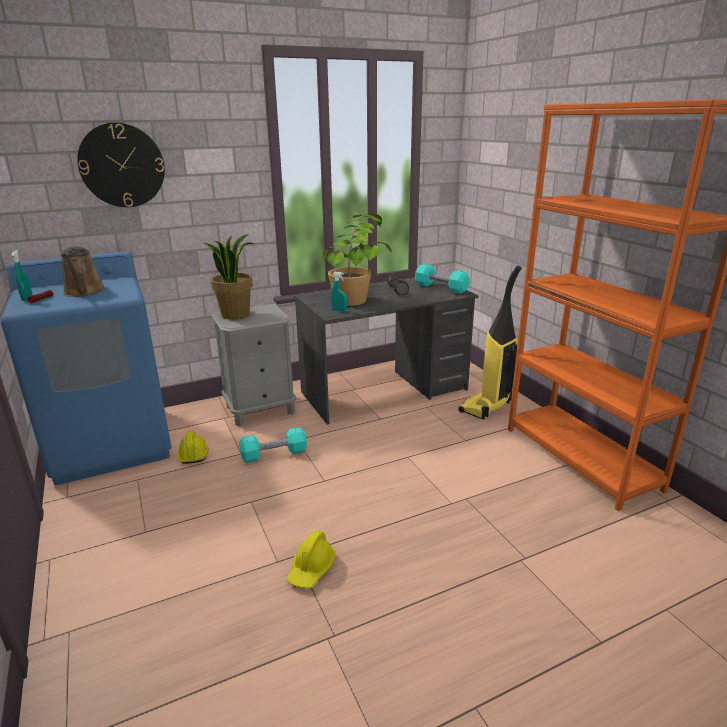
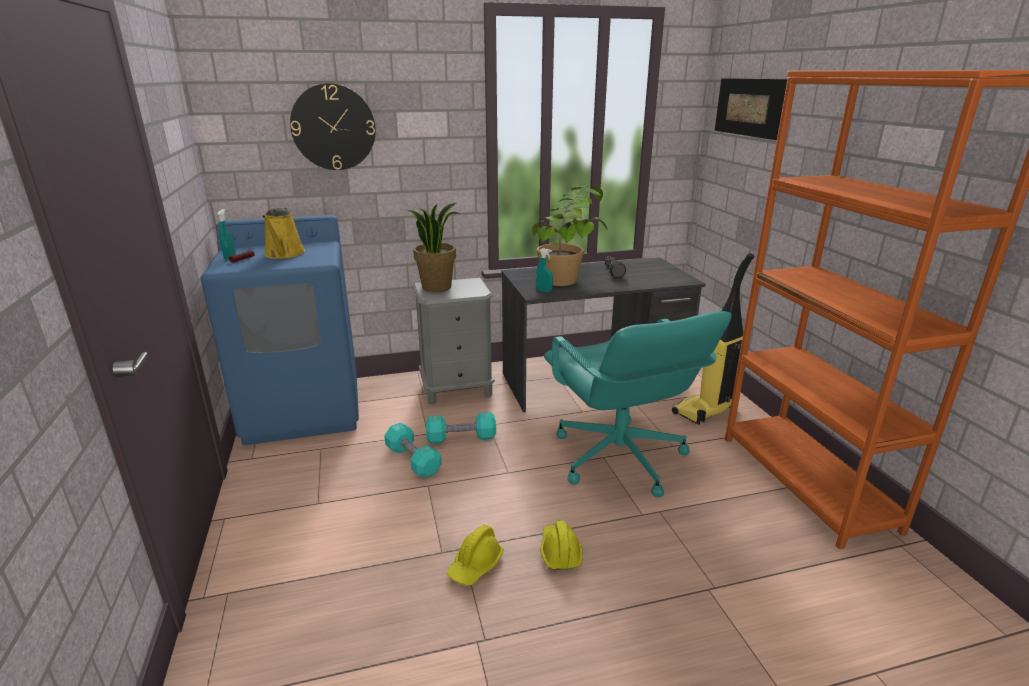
camera: 10 degrees right, 0 degrees up
brown watering can [61,246,105,297] -> yellow watering can [262,208,305,259]
yellow hard hat [177,430,209,464] -> yellow hard hat moved to [540,520,583,570]
turquoise dumbbell [415,264,470,294] -> turquoise dumbbell moved to [384,423,442,478]
none -> turquoise office chair [544,311,732,498]
none -> picture [715,78,787,140]

